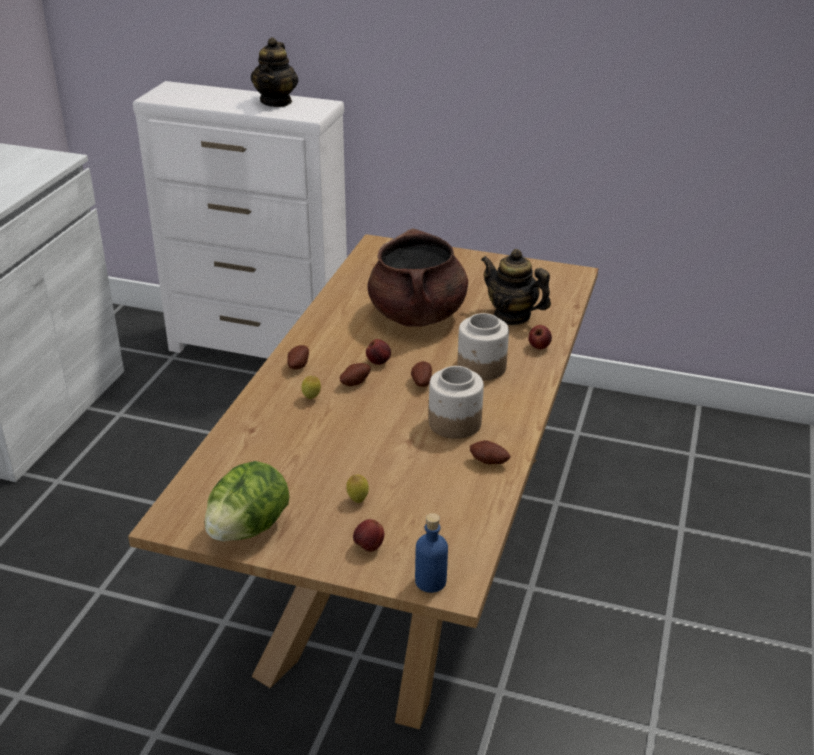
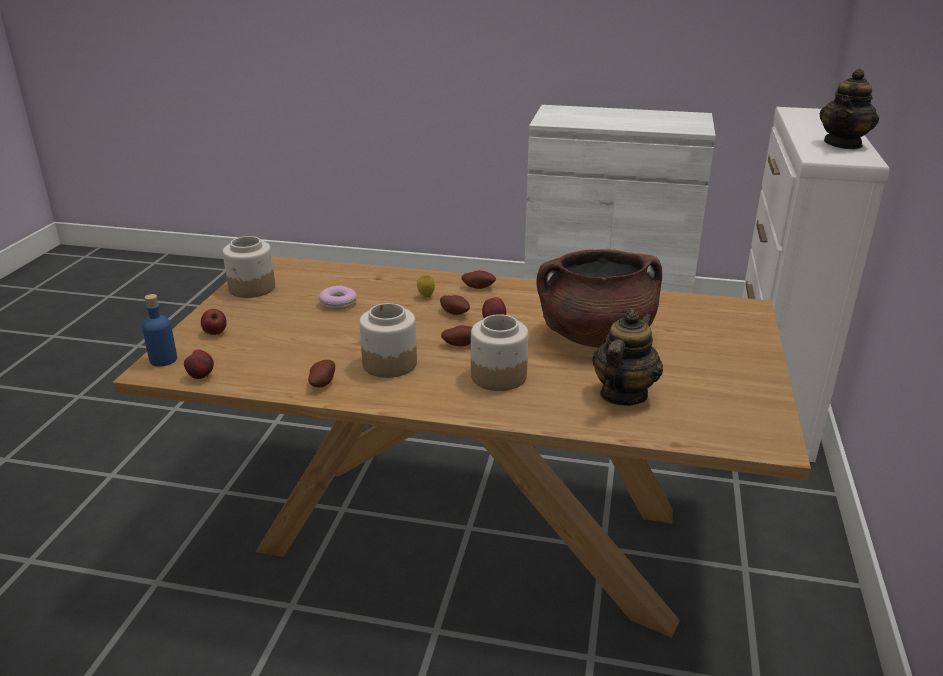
camera: 85 degrees right, 5 degrees down
lettuce [205,461,290,542] -> jar [223,236,275,298]
teapot [251,37,298,107] -> teapot turned 60 degrees counterclockwise [819,69,879,150]
lemon [346,475,369,503] -> none
apple [528,325,552,349] -> apple moved to [184,349,214,379]
none -> donut [319,286,357,310]

